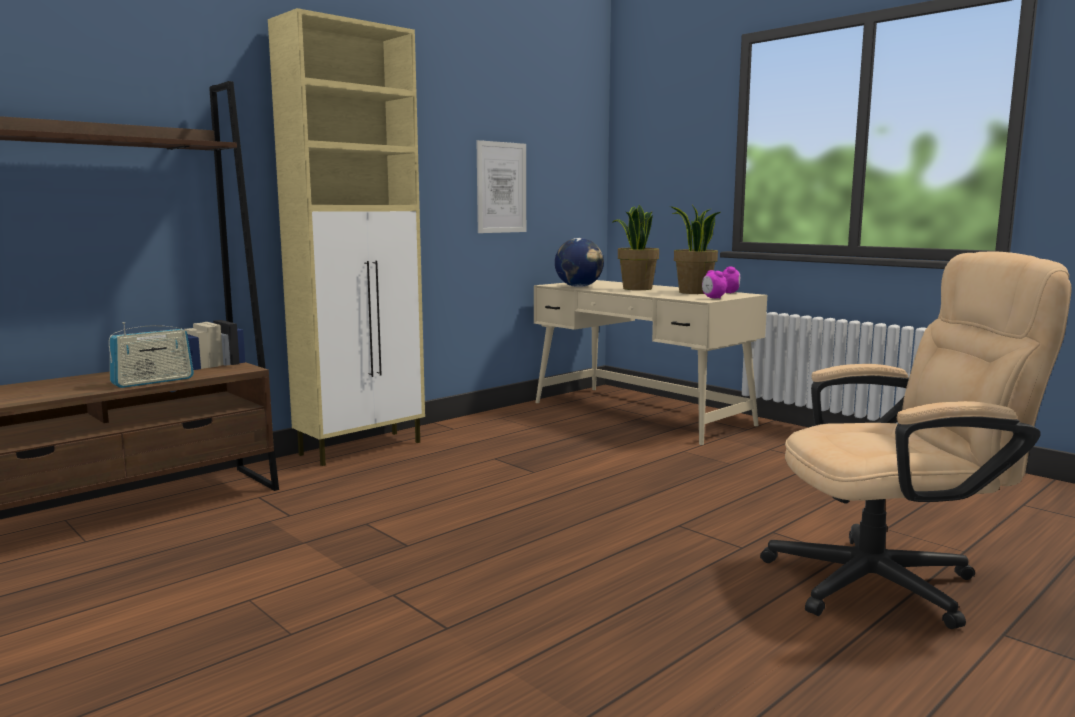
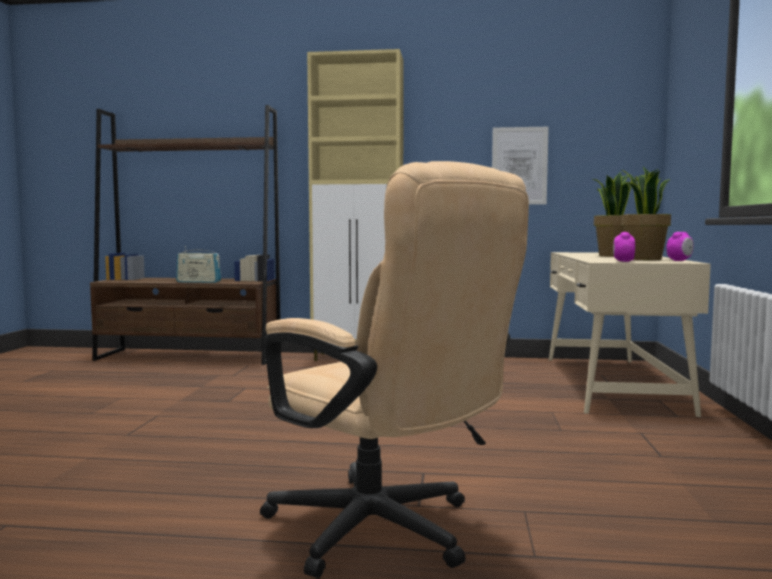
camera: 50 degrees right, 5 degrees down
globe [555,238,604,287] -> none

